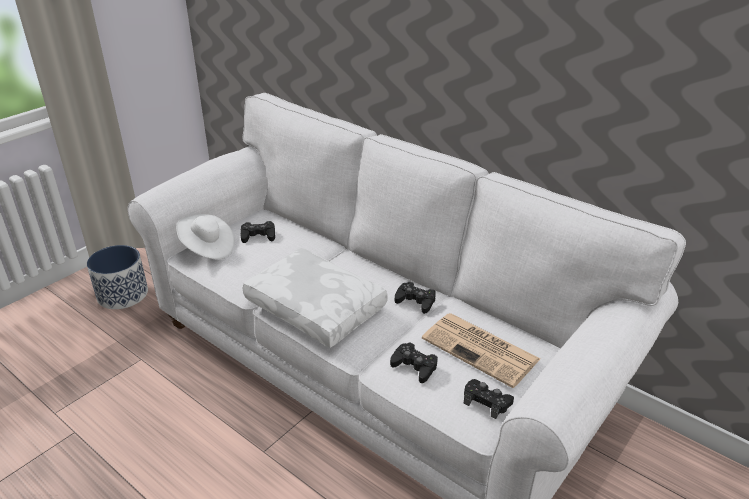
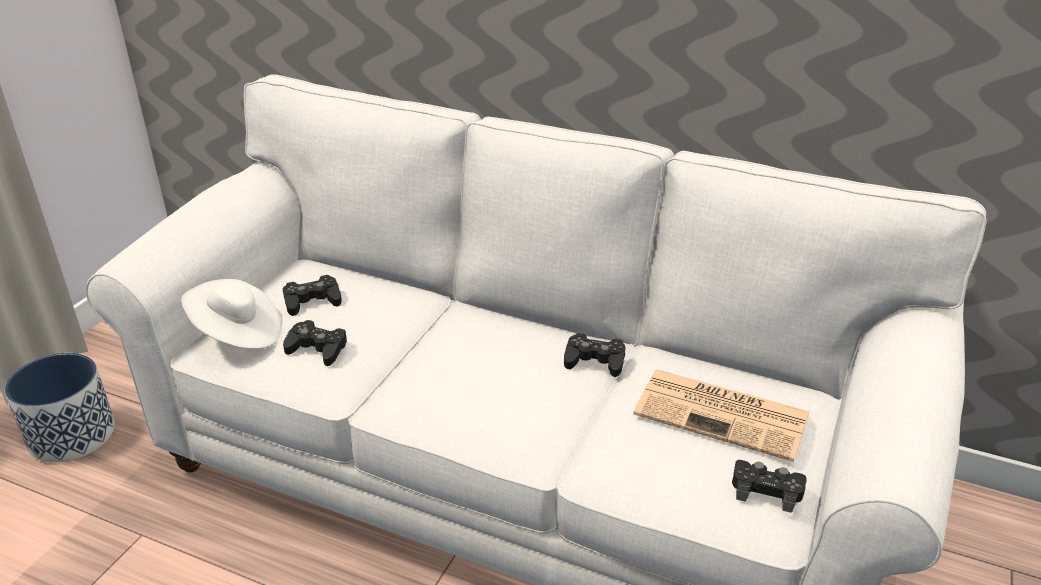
camera: 15 degrees left, 0 degrees up
white pillow [243,248,388,348] -> none
black game controller [390,342,438,383] -> black game controller moved to [283,320,347,366]

